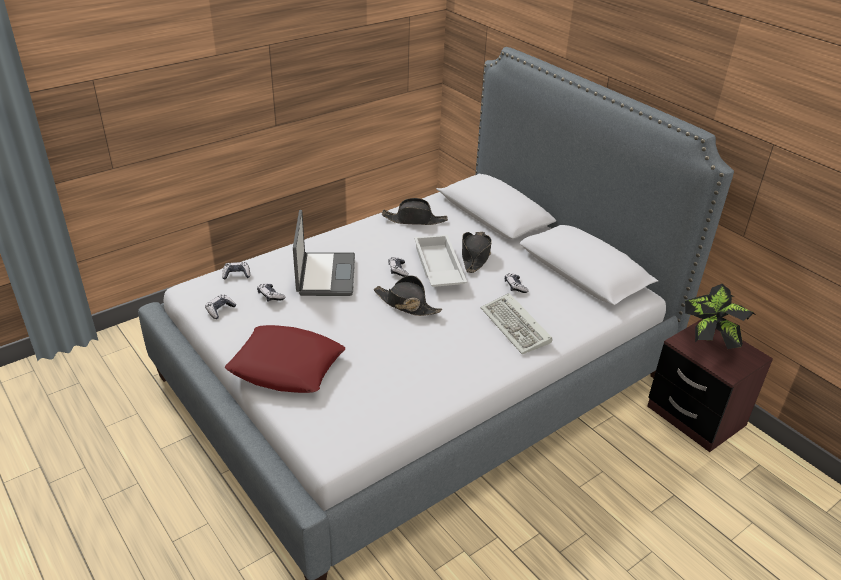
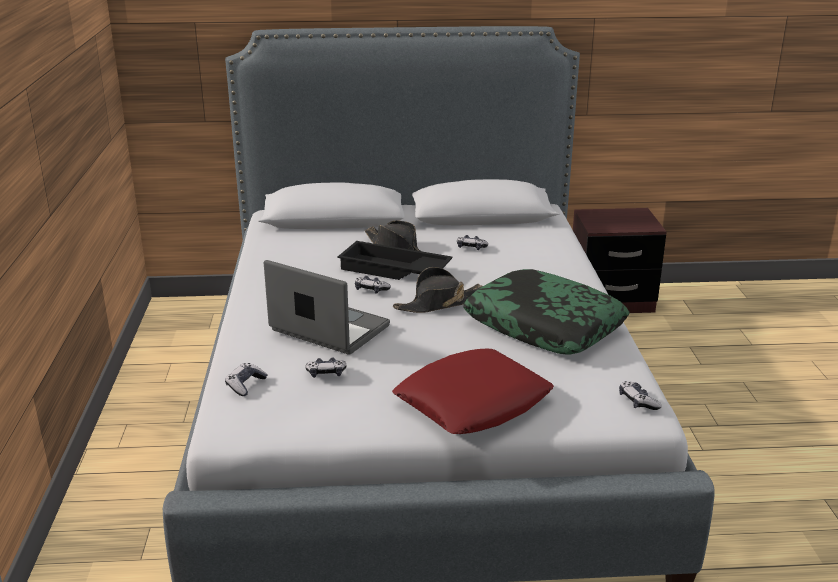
camera: 55 degrees left, 10 degrees down
game controller [205,295,237,319] -> game controller moved to [619,381,662,410]
black hat [382,198,448,225] -> none
white tray [414,235,467,287] -> black tray [337,241,453,280]
keyboard [480,293,552,354] -> none
potted plant [685,284,755,349] -> none
none -> pillow [463,269,630,355]

